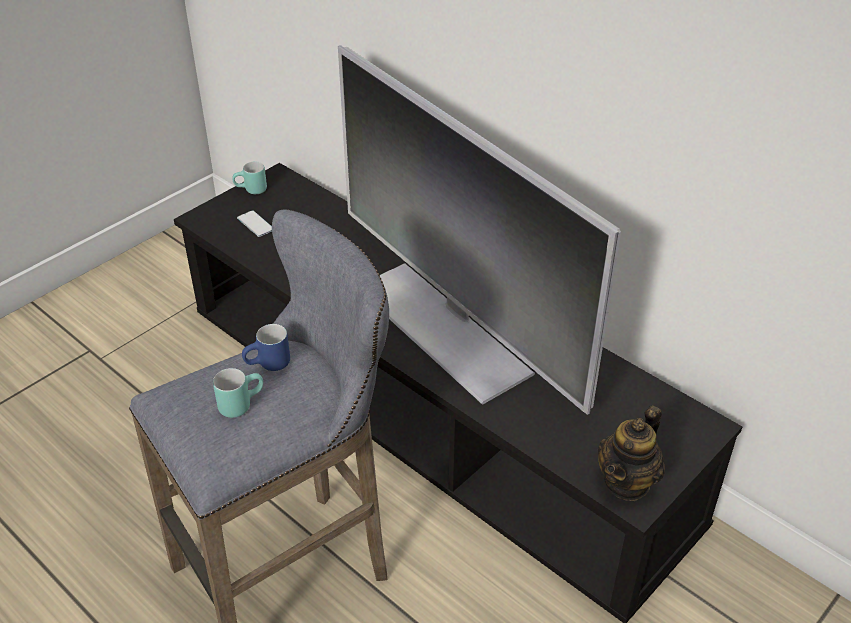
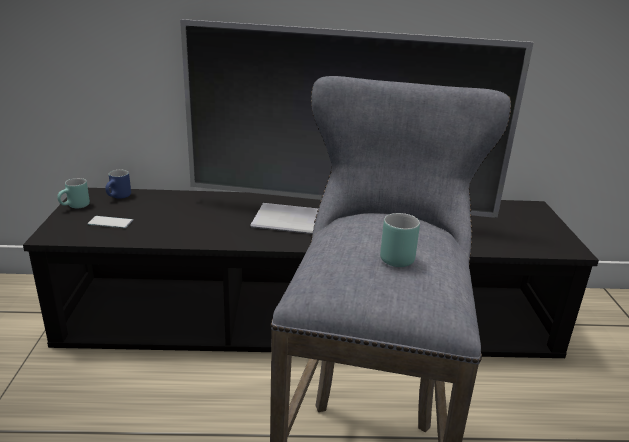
camera: 45 degrees left, 15 degrees down
blue mug [242,324,290,371] -> blue mug moved to [105,170,131,199]
teapot [598,405,665,501] -> none

